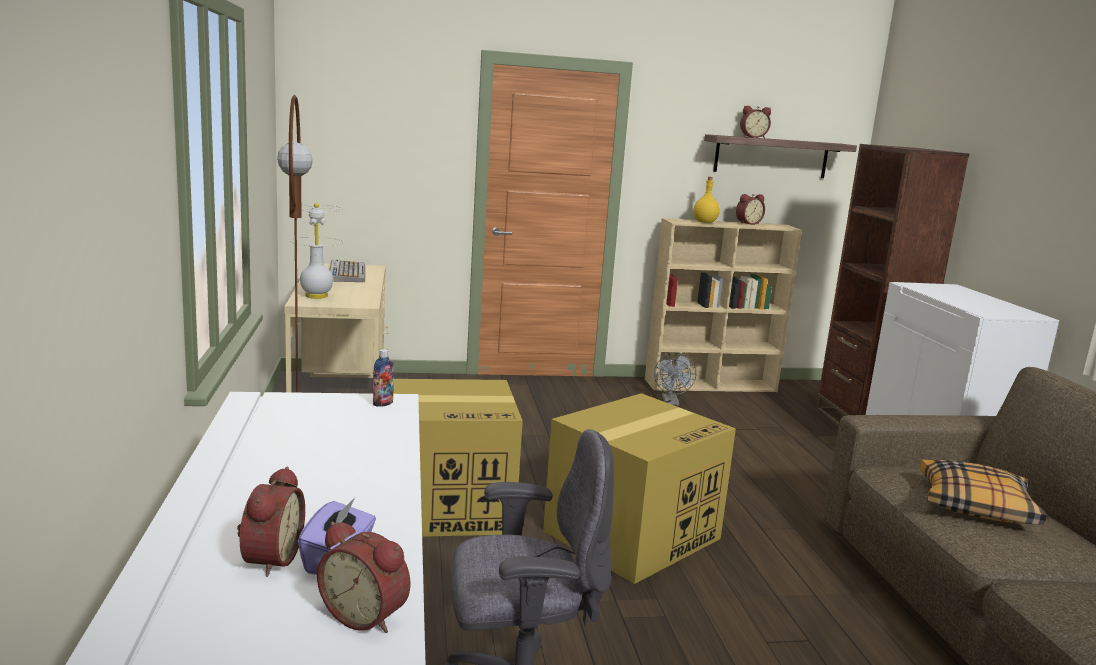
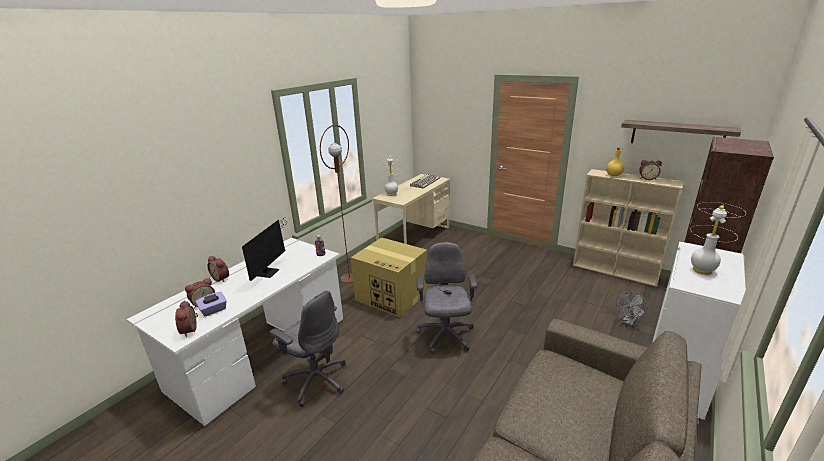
camera: 45 degrees right, 10 degrees up
cardboard box [543,393,736,584] -> grey office chair [416,242,477,354]
grey fan [654,353,696,406] -> grey fan moved to [616,291,648,326]
alarm clock [740,106,771,138] -> alarm clock moved to [207,256,229,282]
pillow [920,460,1047,525] -> none
none -> monitor [242,217,290,281]
none -> white table lamp [690,202,745,275]

